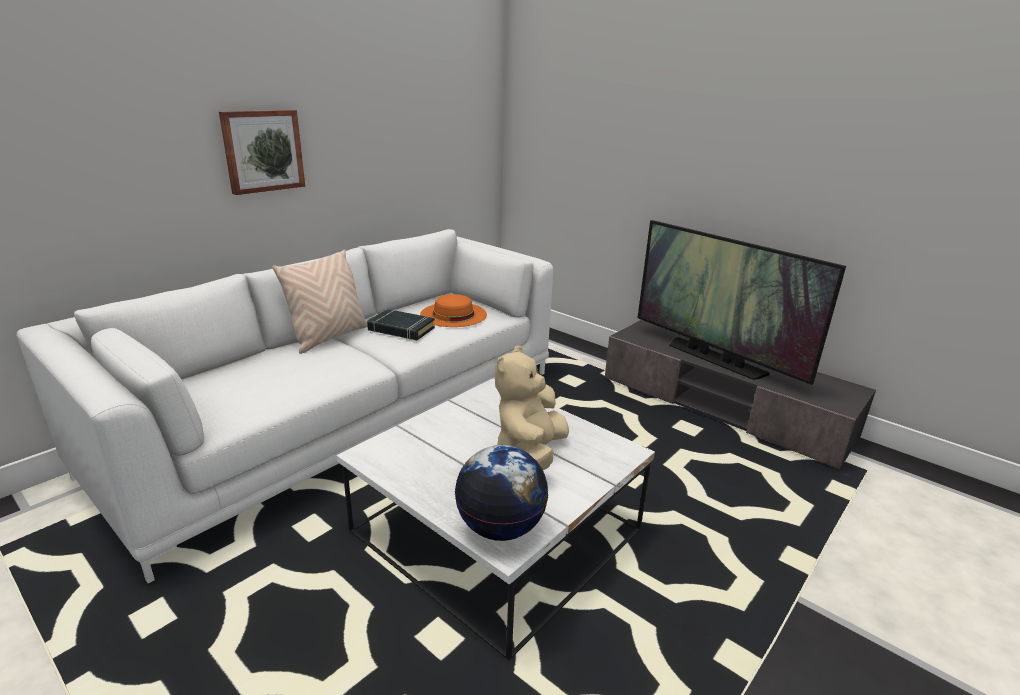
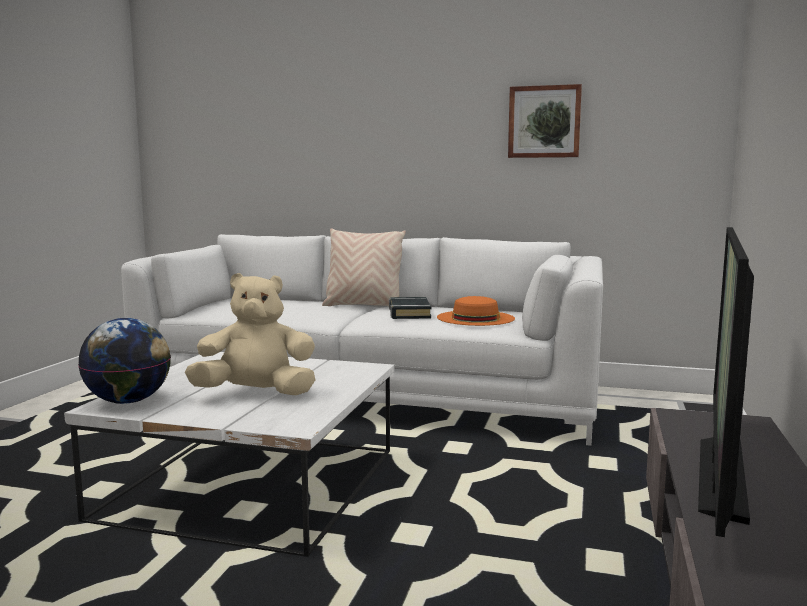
camera: 65 degrees right, 15 degrees down
picture [219,110,305,195] -> picture moved to [508,84,582,158]

